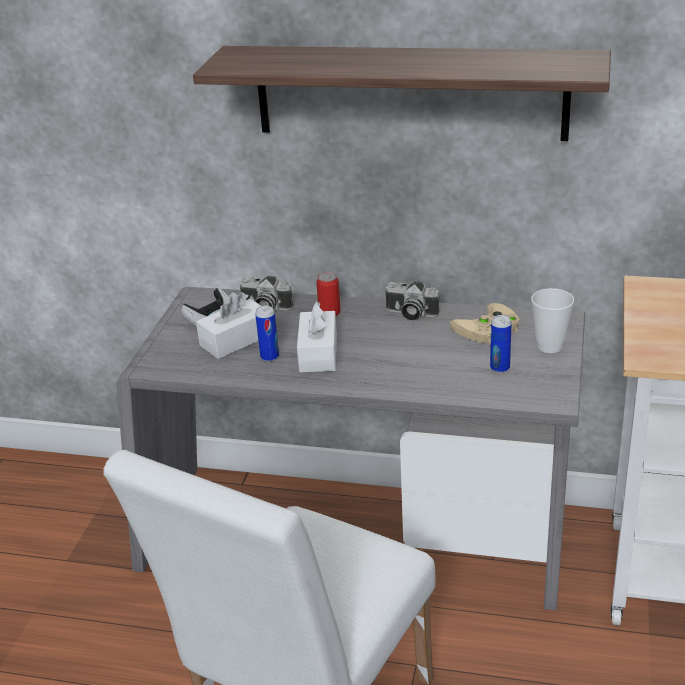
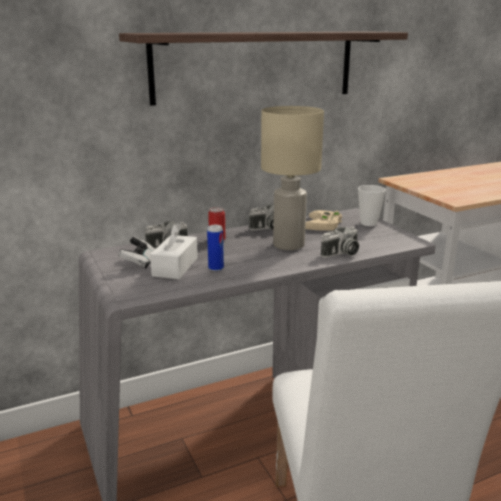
camera: 40 degrees left, 10 degrees down
white tissue box [297,301,337,372] -> none
can [490,315,512,373] -> none
none -> beige table lamp [261,106,324,250]
none -> camera [321,227,359,258]

